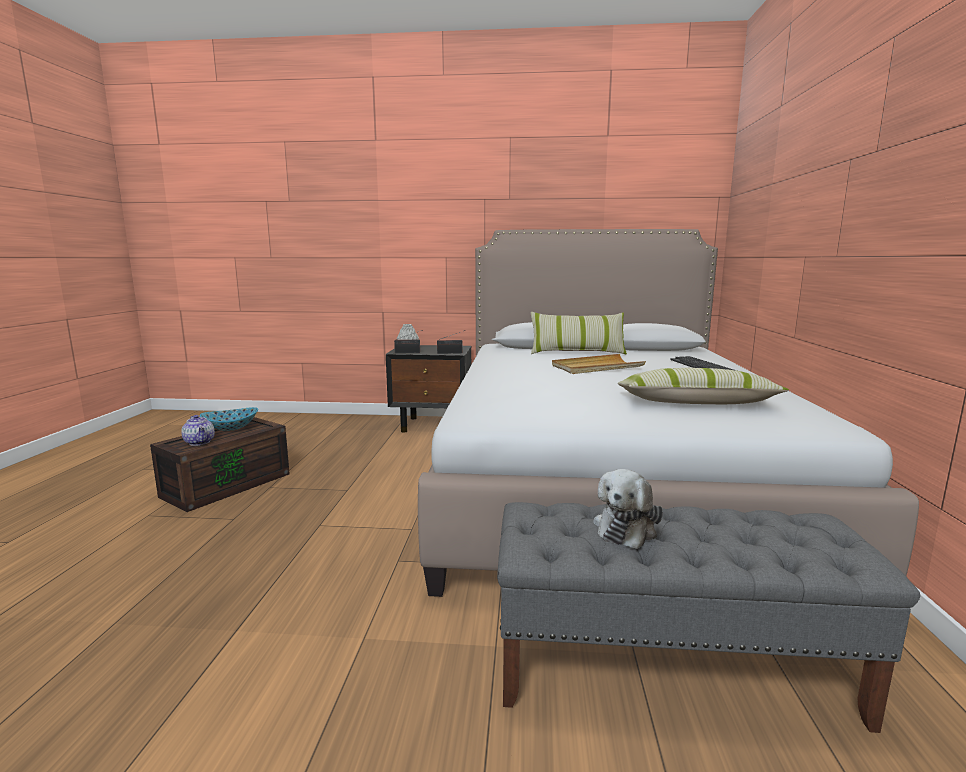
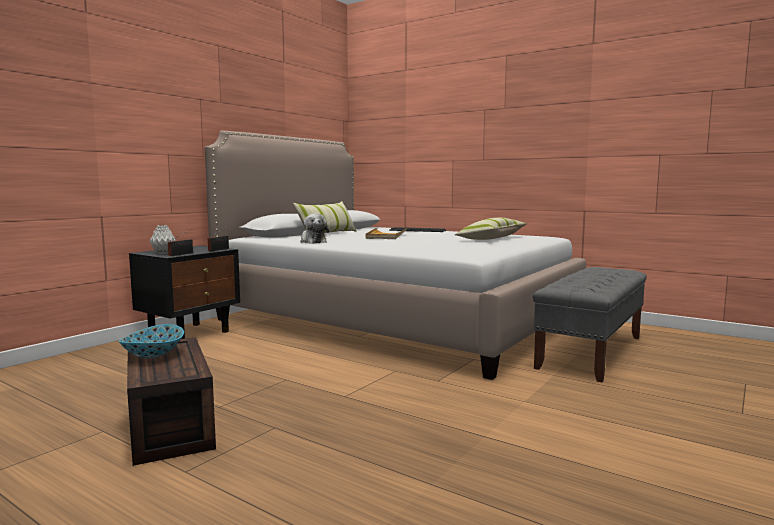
camera: 60 degrees left, 5 degrees down
teapot [181,415,215,446] -> none
plush toy [593,469,663,549] -> plush toy moved to [300,213,329,244]

